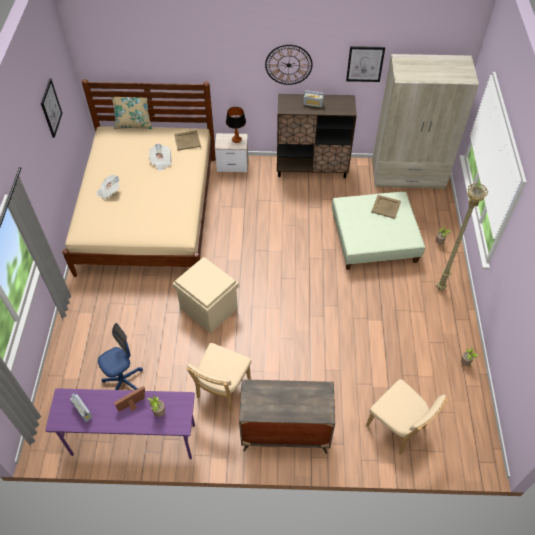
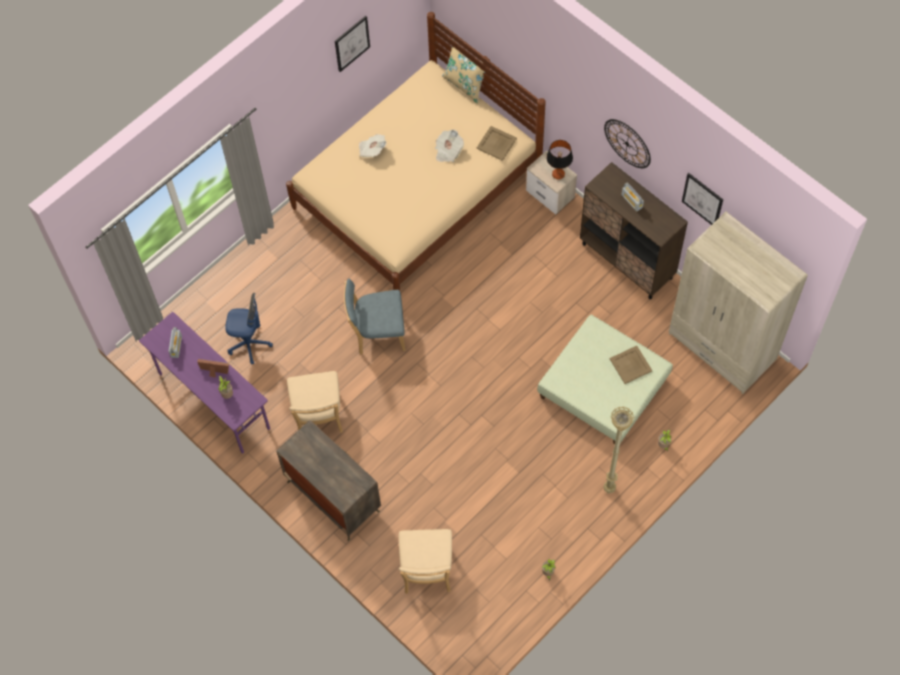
camera: 45 degrees right, 10 degrees up
beige storage box [173,257,239,333] -> blue chair [344,278,406,355]
beige chair [186,343,251,412] -> beige chair turned 75 degrees counterclockwise [287,371,343,433]

